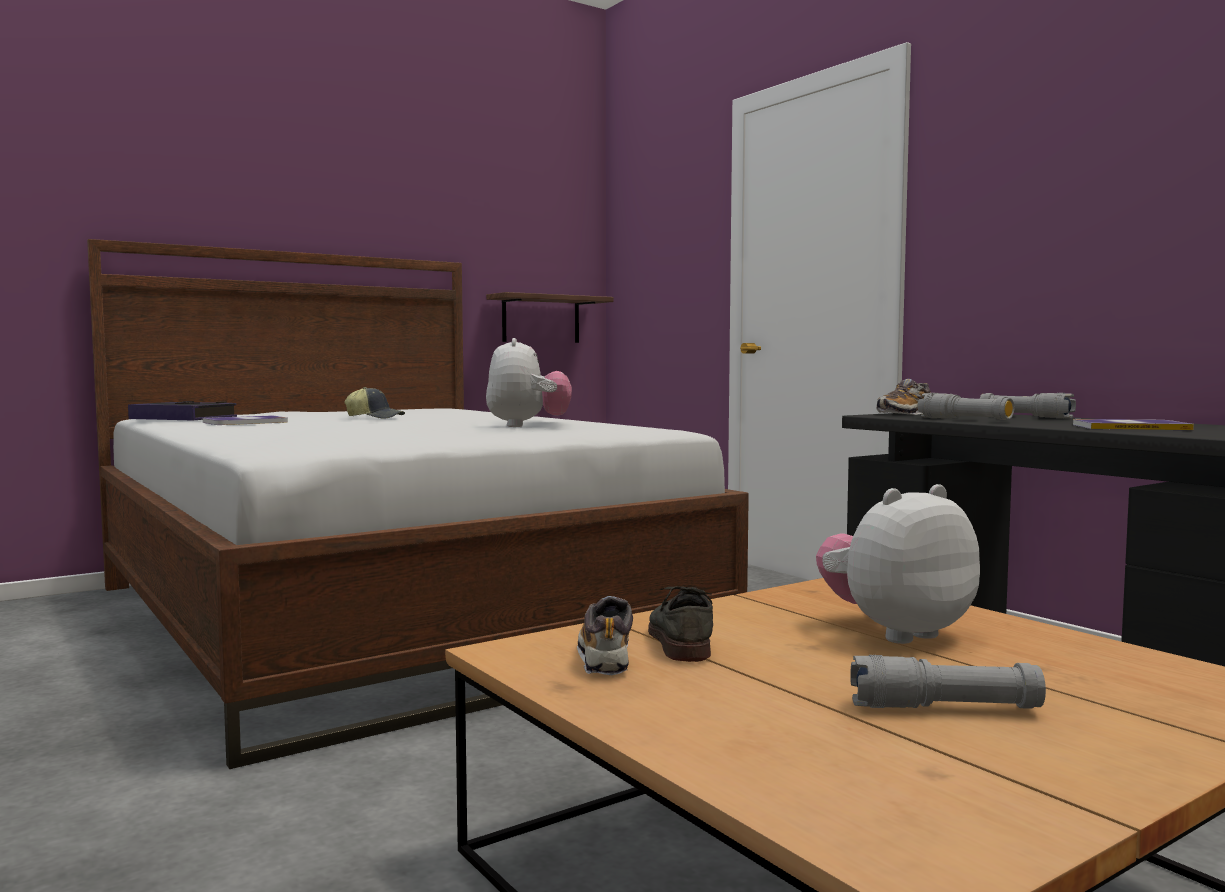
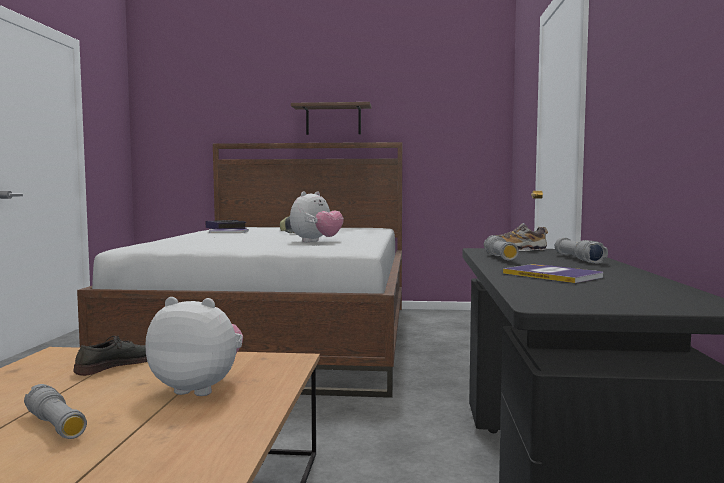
camera: 40 degrees right, 0 degrees up
shelf [486,292,614,343] -> shelf moved to [291,102,372,135]
shoe [577,596,633,675] -> none

